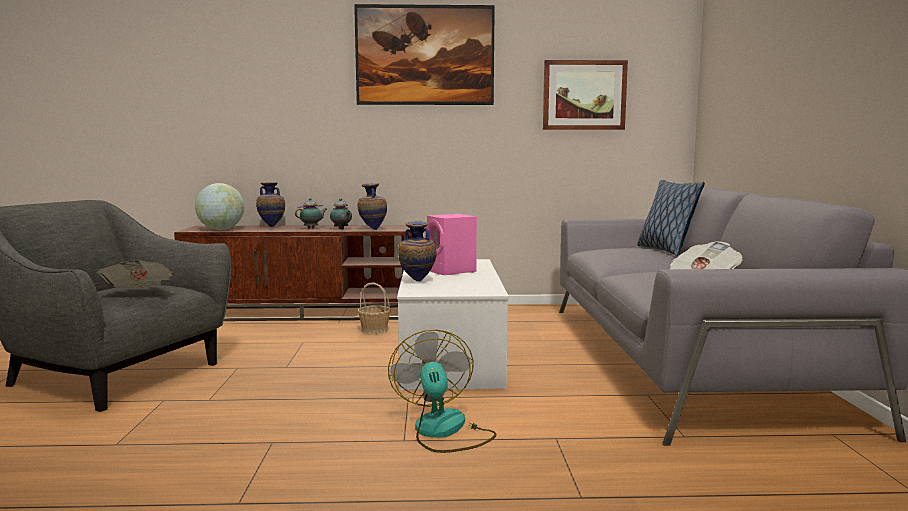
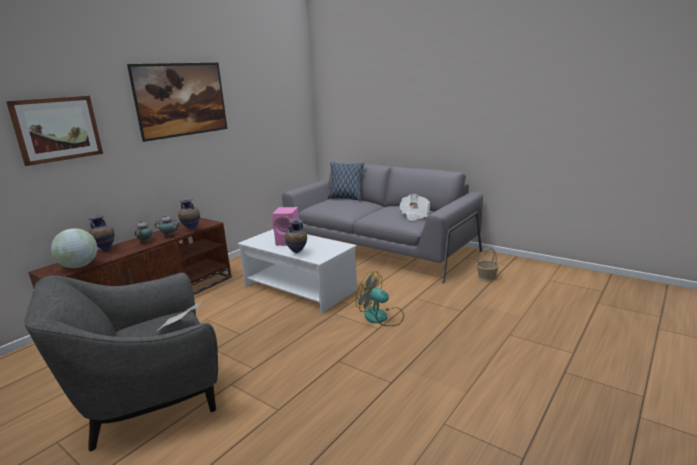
camera: 50 degrees left, 10 degrees up
basket [358,283,391,334] -> basket moved to [476,248,499,282]
picture [543,60,628,130] -> picture moved to [6,96,103,166]

